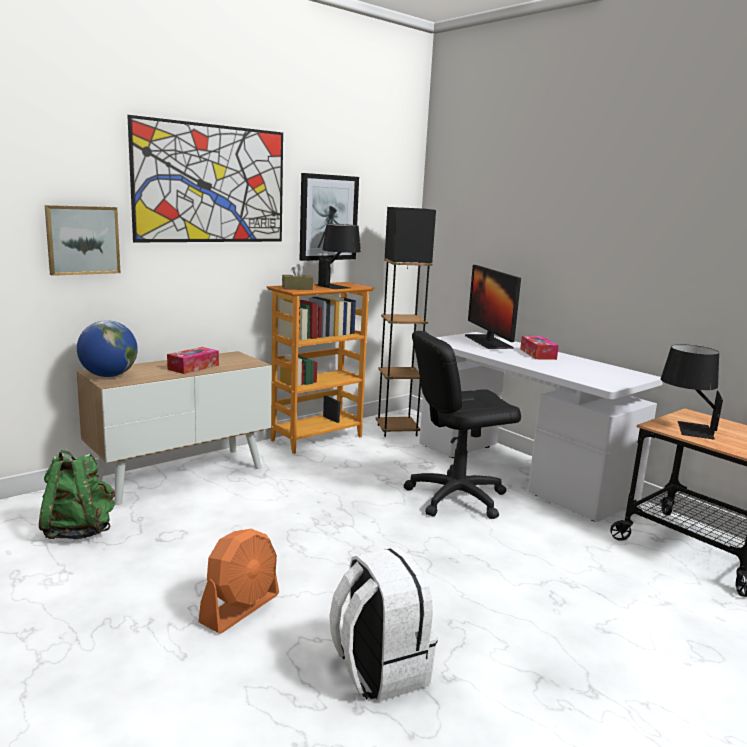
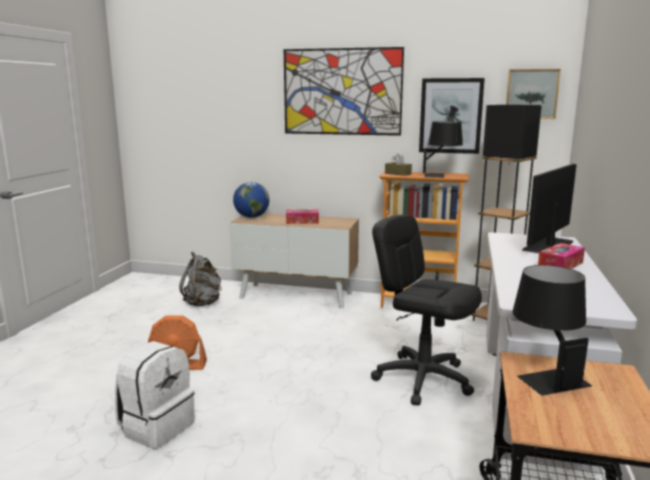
camera: 55 degrees right, 0 degrees up
green backpack [39,450,115,539] -> grey backpack [179,251,222,306]
picture [45,205,121,276] -> picture moved to [506,69,561,119]

